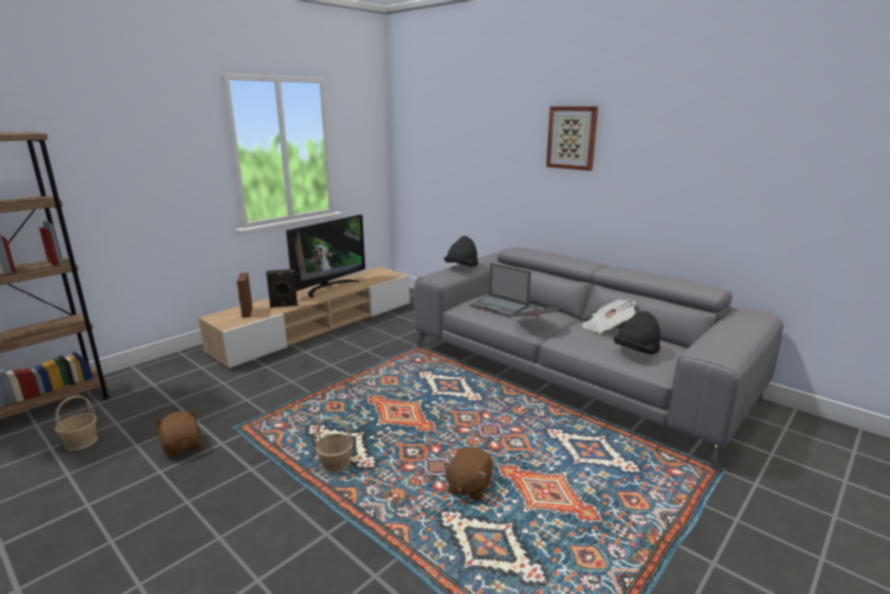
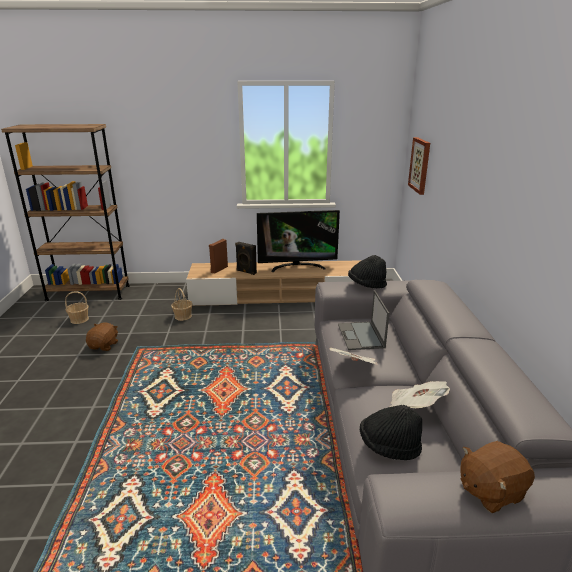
camera: 45 degrees right, 5 degrees up
basket [315,417,353,473] -> basket moved to [171,288,193,321]
brown plush toy [443,447,493,500] -> brown plush toy moved to [460,441,535,513]
picture [546,106,598,171] -> picture moved to [408,137,430,195]

